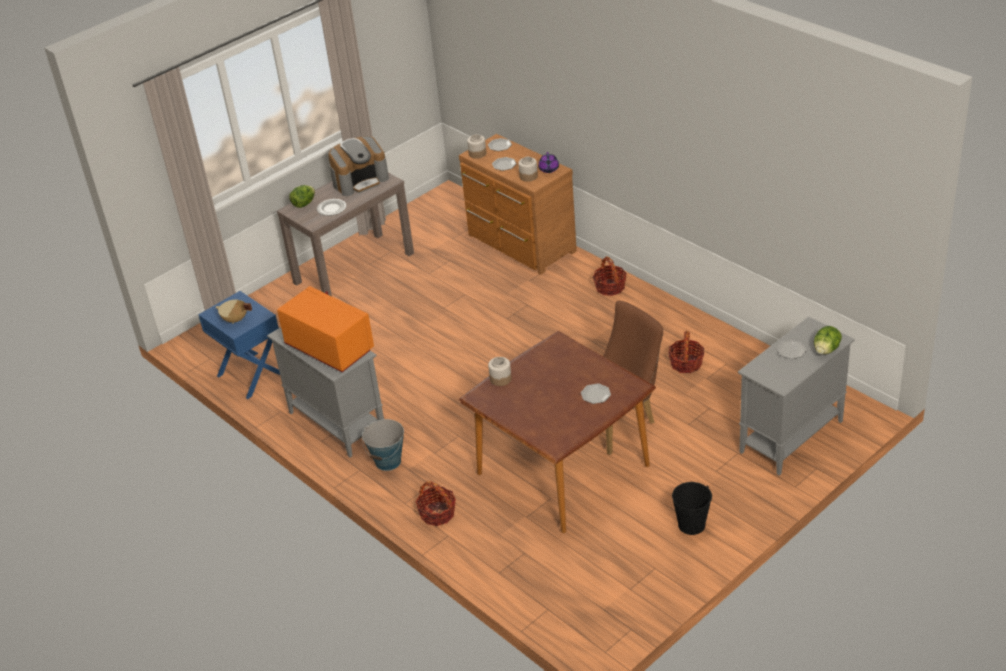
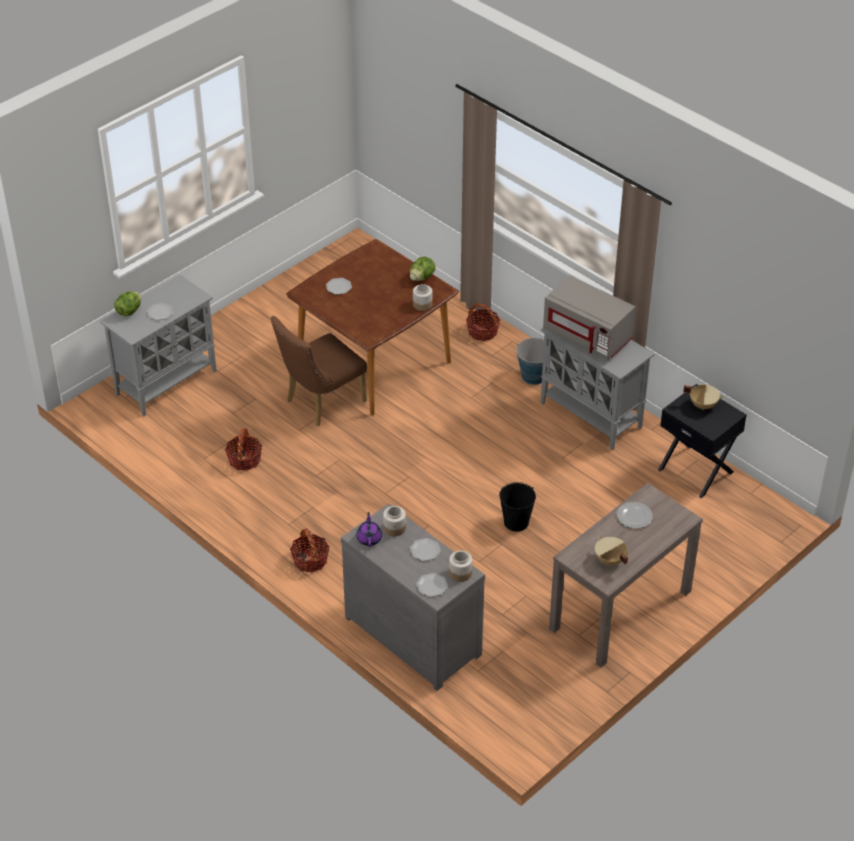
camera: 175 degrees right, 5 degrees up
blue nightstand [198,291,280,399] -> black nightstand [658,384,747,498]
orange microwave [277,286,374,372] -> grey microwave [543,276,635,360]
lettuce [289,185,315,208] -> lettuce moved to [410,257,436,281]
coffee machine [328,136,389,196] -> beige cooking pot [595,536,628,565]
brown dresser [459,134,577,275] -> grey dresser [341,504,485,691]
black bucket [672,482,712,535] -> black bucket moved to [499,482,536,532]

